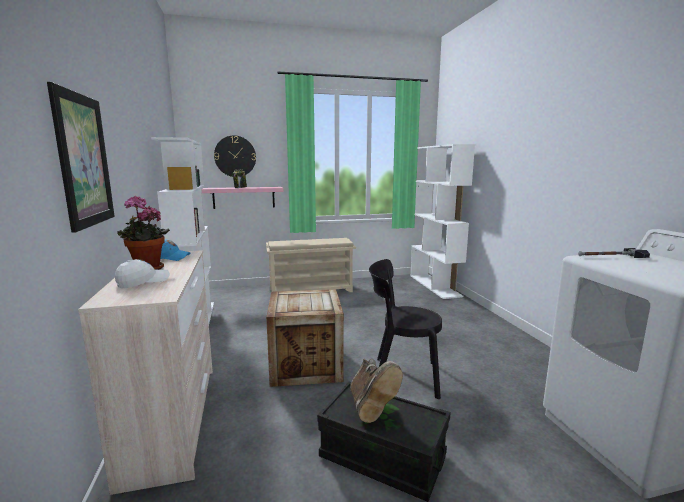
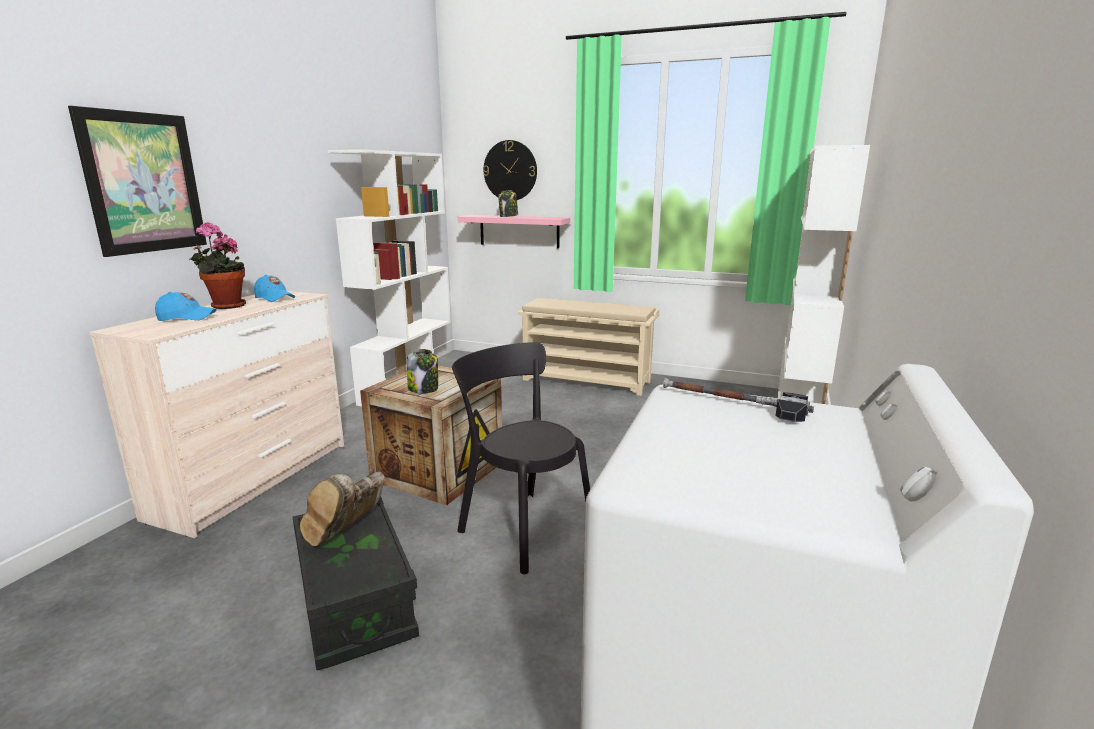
camera: 35 degrees right, 5 degrees up
white cap [115,259,170,288] -> blue cap [155,292,216,321]
none -> jar [407,349,438,393]

